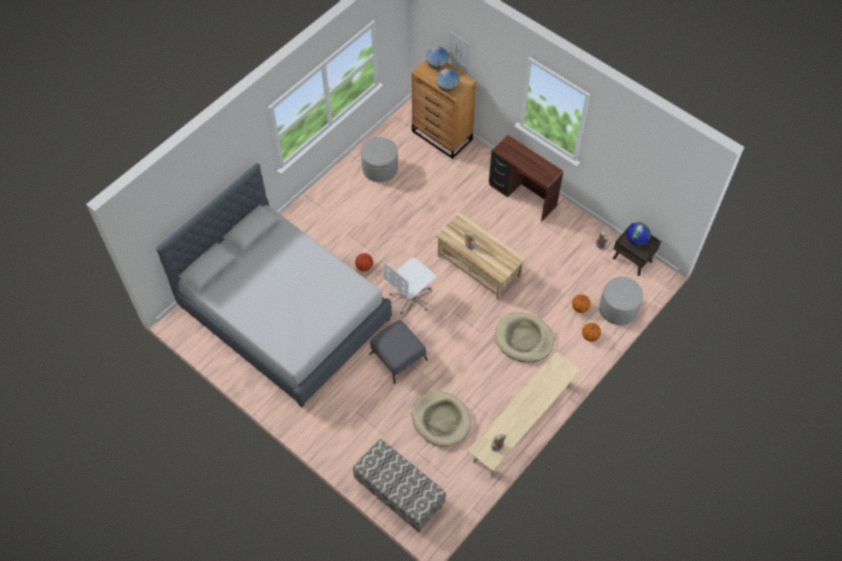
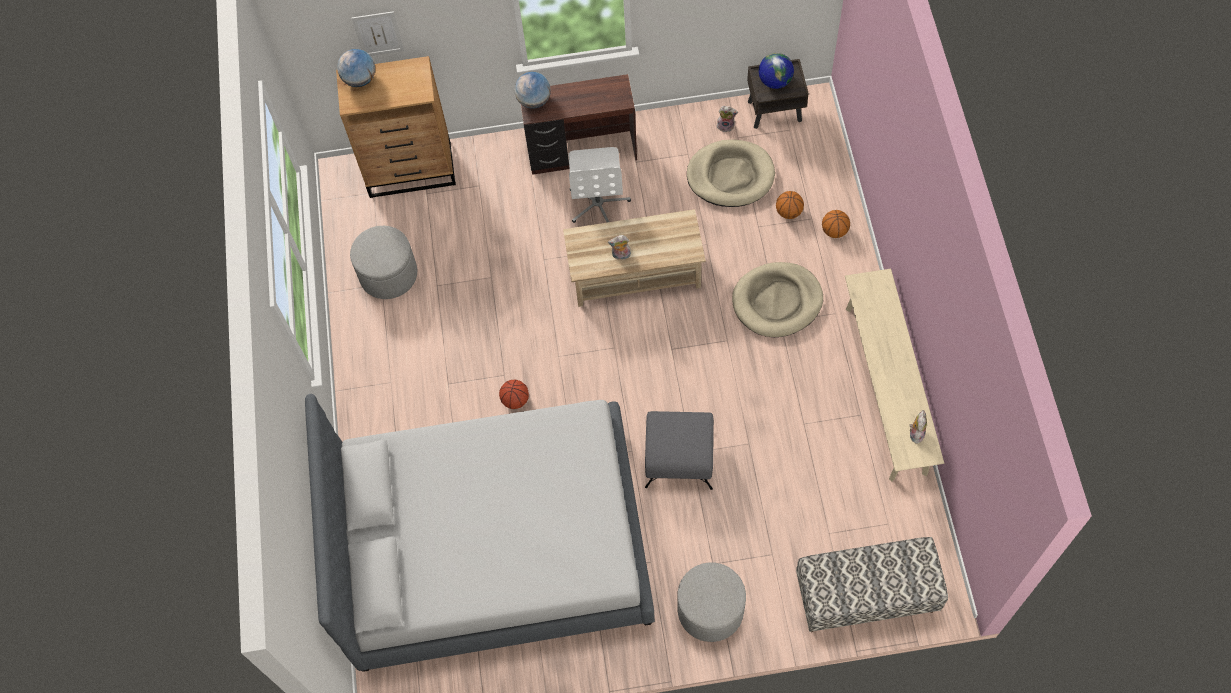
camera: 45 degrees left, 5 degrees up
white office chair [384,258,436,314] -> white office chair moved to [568,147,631,223]
beige dog bed [412,391,472,447] -> beige dog bed moved to [687,139,775,207]
globe [436,68,459,92] -> globe moved to [514,72,551,109]
grey ottoman [599,277,643,325] -> grey ottoman moved to [677,562,746,642]

